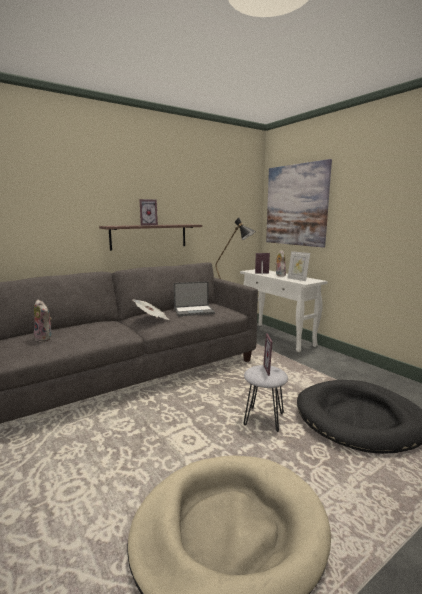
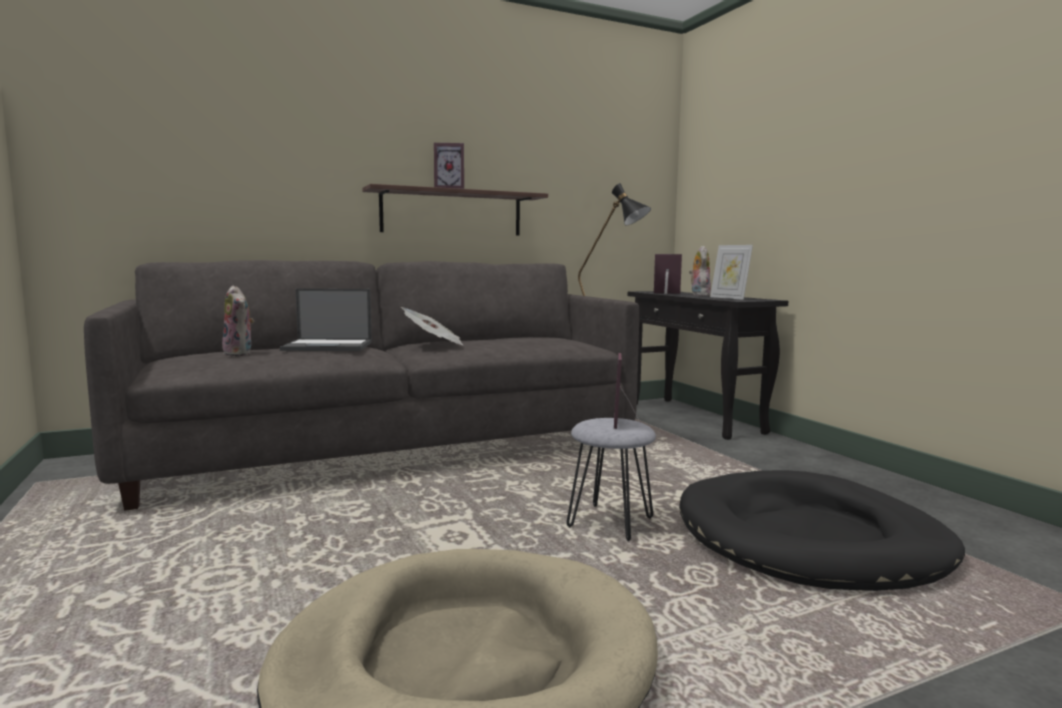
camera: 10 degrees right, 5 degrees down
laptop [174,281,215,316] -> laptop moved to [280,288,372,351]
white console table [240,269,328,352] -> black console table [628,291,788,440]
picture [266,159,332,248] -> none

